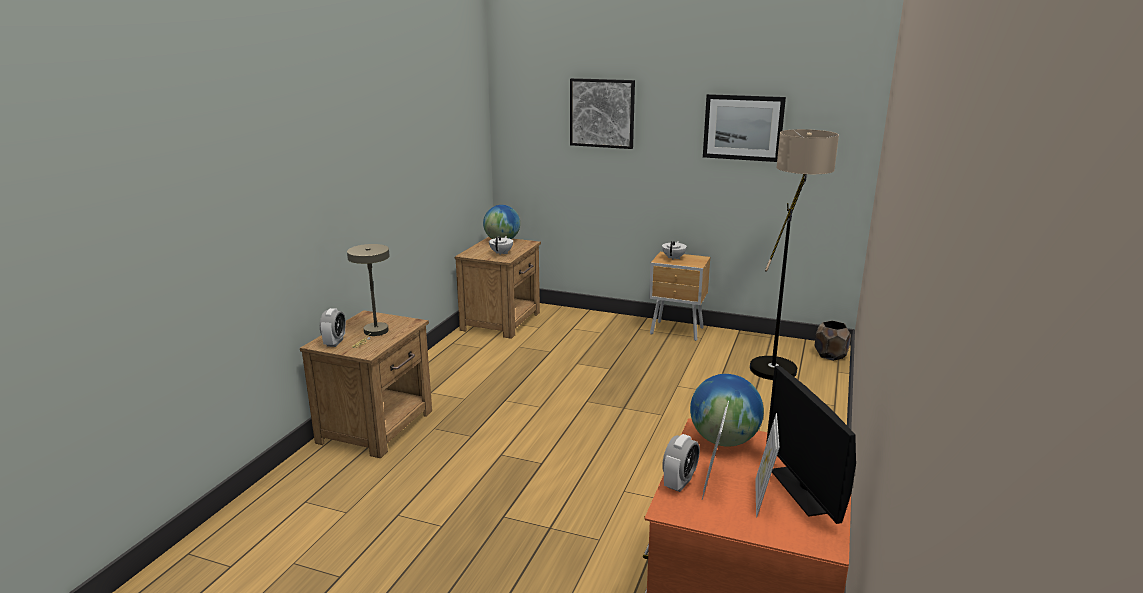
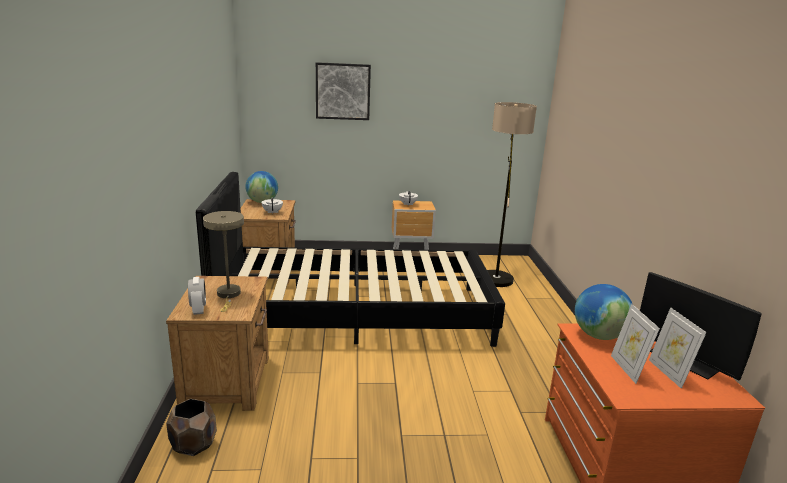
camera: 25 degrees left, 0 degrees up
alarm clock [662,434,700,492] -> none
picture [703,94,786,162] -> none
brown planter [814,321,851,361] -> brown planter moved to [166,399,217,456]
none -> black bed [196,172,505,347]

